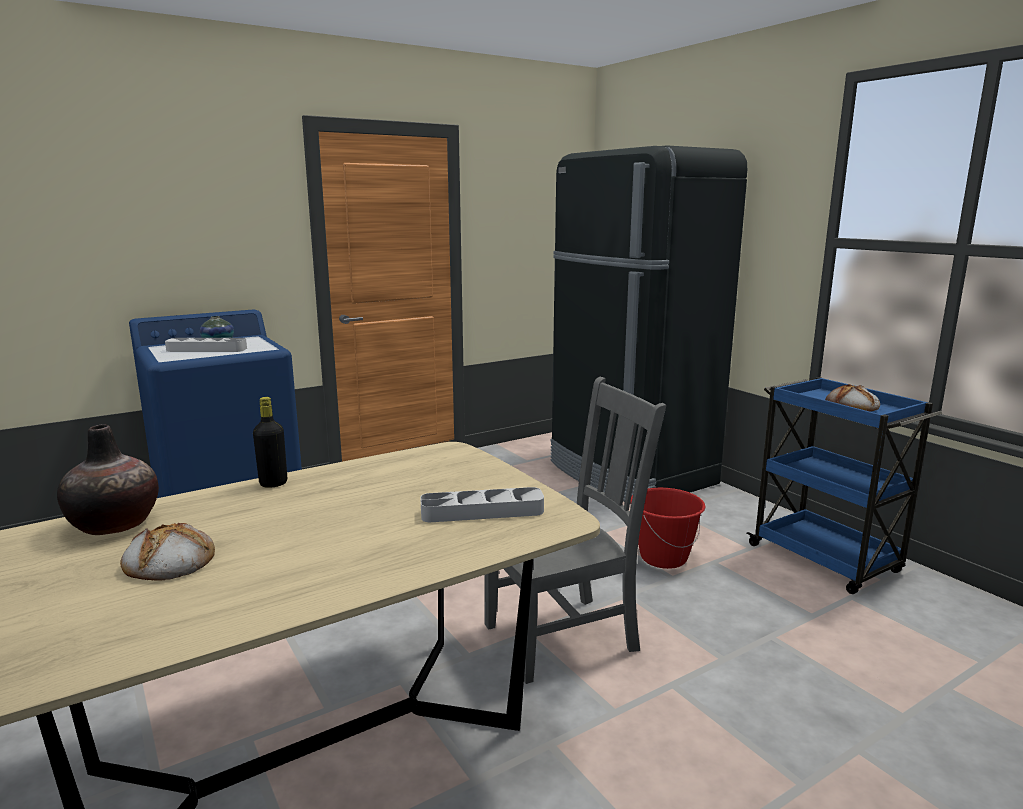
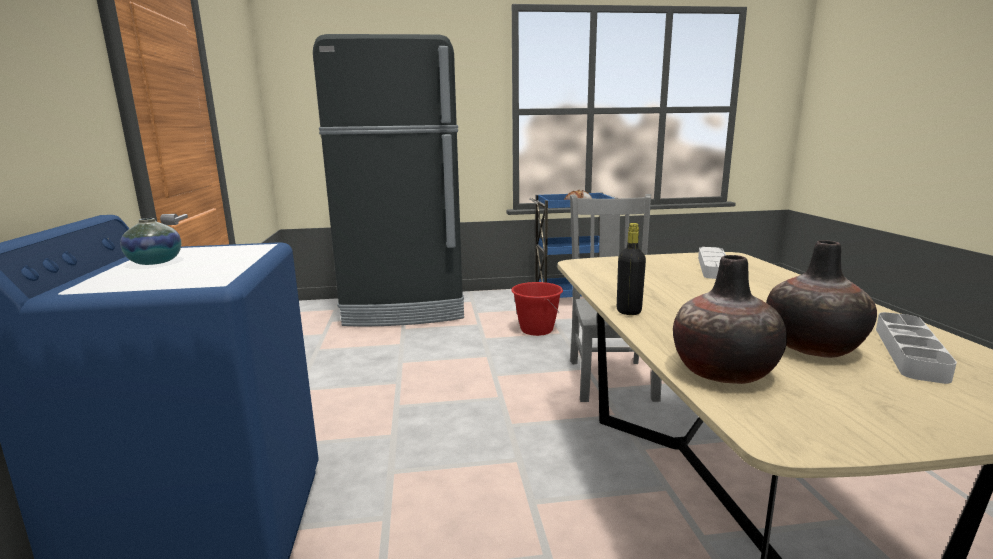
camera: 65 degrees left, 0 degrees up
bread [120,523,215,581] -> vase [766,240,877,358]
grey tray [165,338,247,352] -> grey tray moved to [876,312,957,384]

